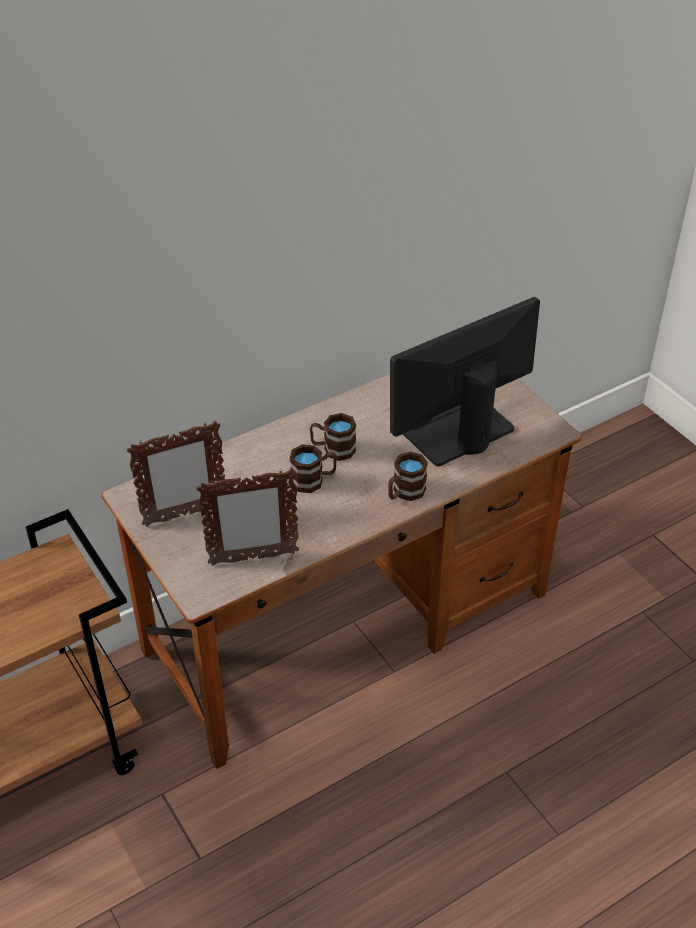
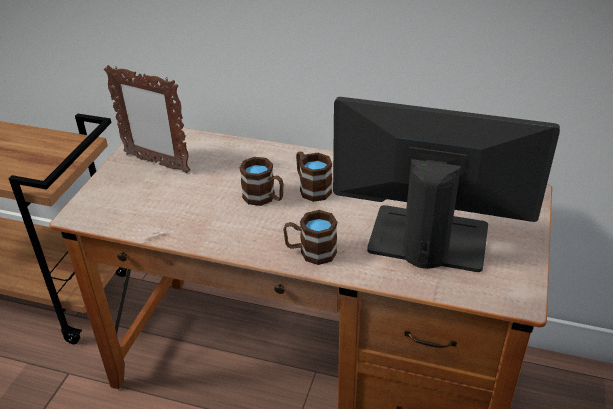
camera: 50 degrees right, 5 degrees down
picture frame [196,469,299,566] -> none

